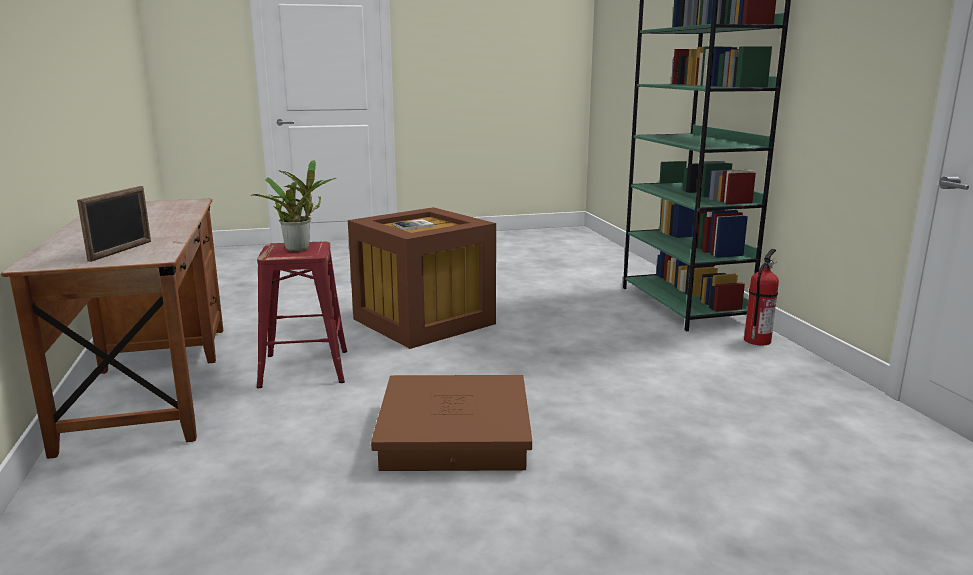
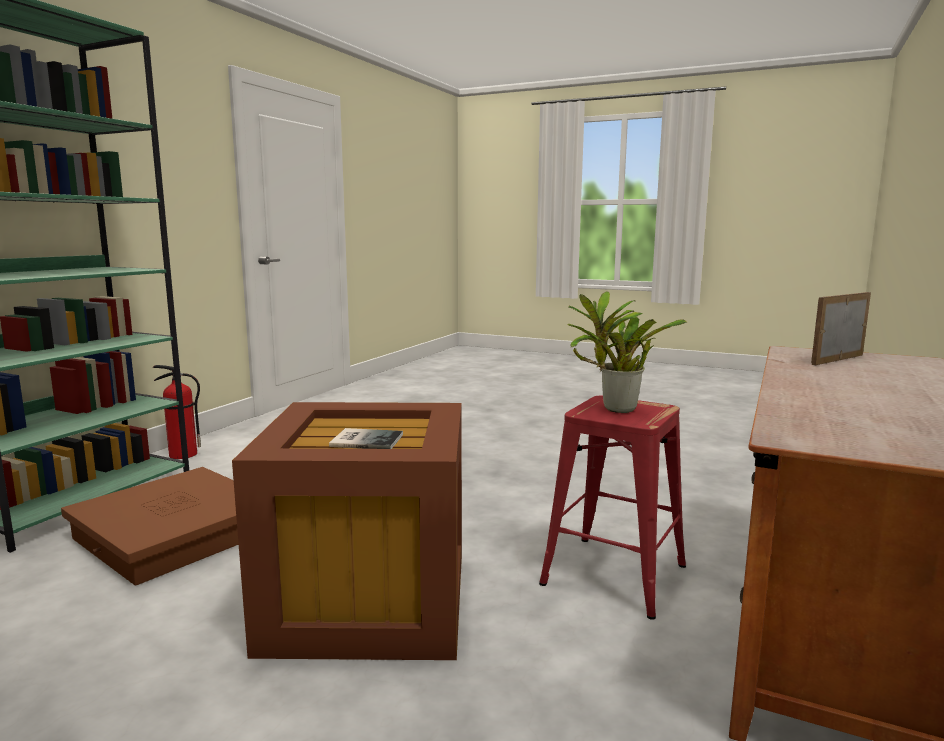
camera: 140 degrees left, 5 degrees down
brown storage box [371,375,532,471] -> brown storage box moved to [61,467,239,586]

